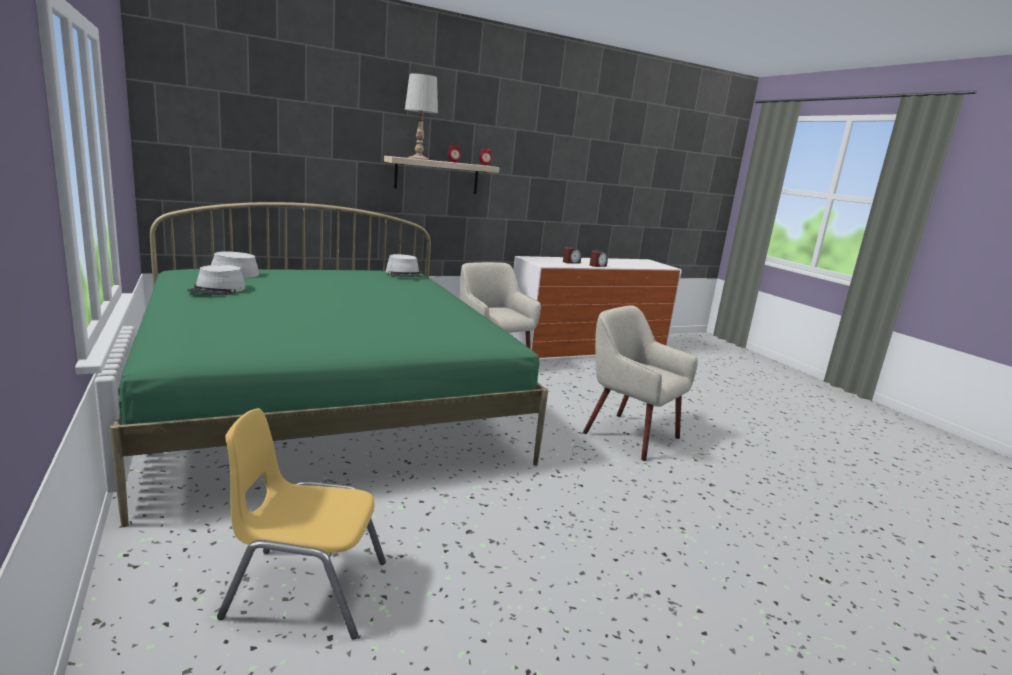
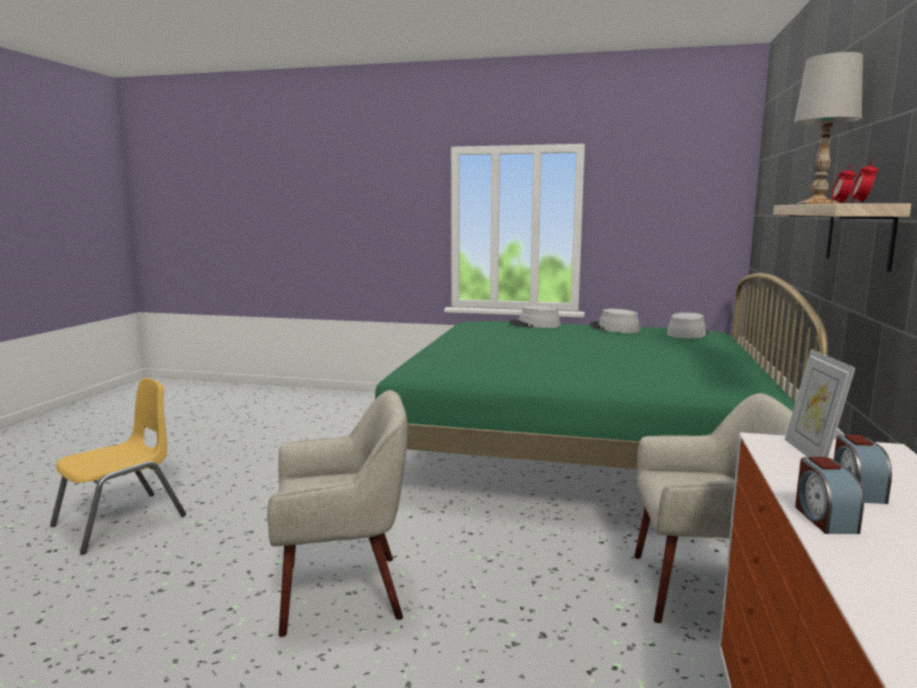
camera: 130 degrees right, 5 degrees down
yellow chair [217,408,386,639] -> yellow chair moved to [50,378,186,554]
grey hat [386,254,422,277] -> grey hat moved to [509,306,561,328]
none -> picture frame [785,349,855,458]

